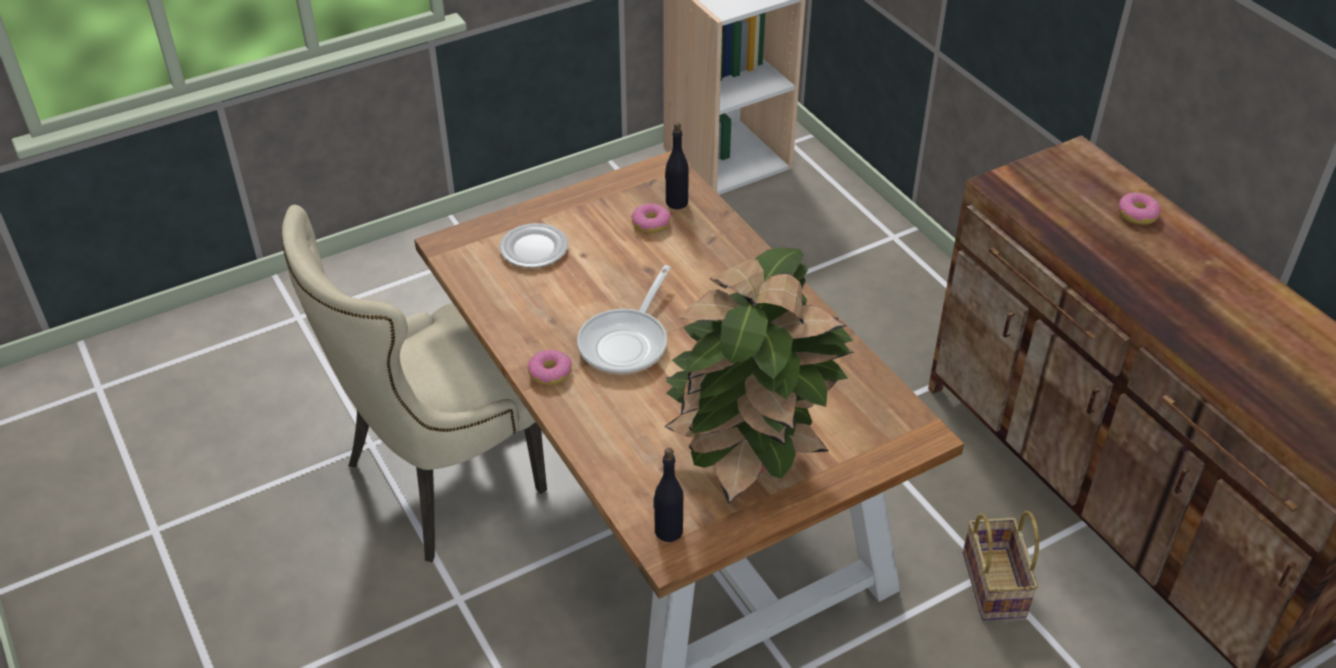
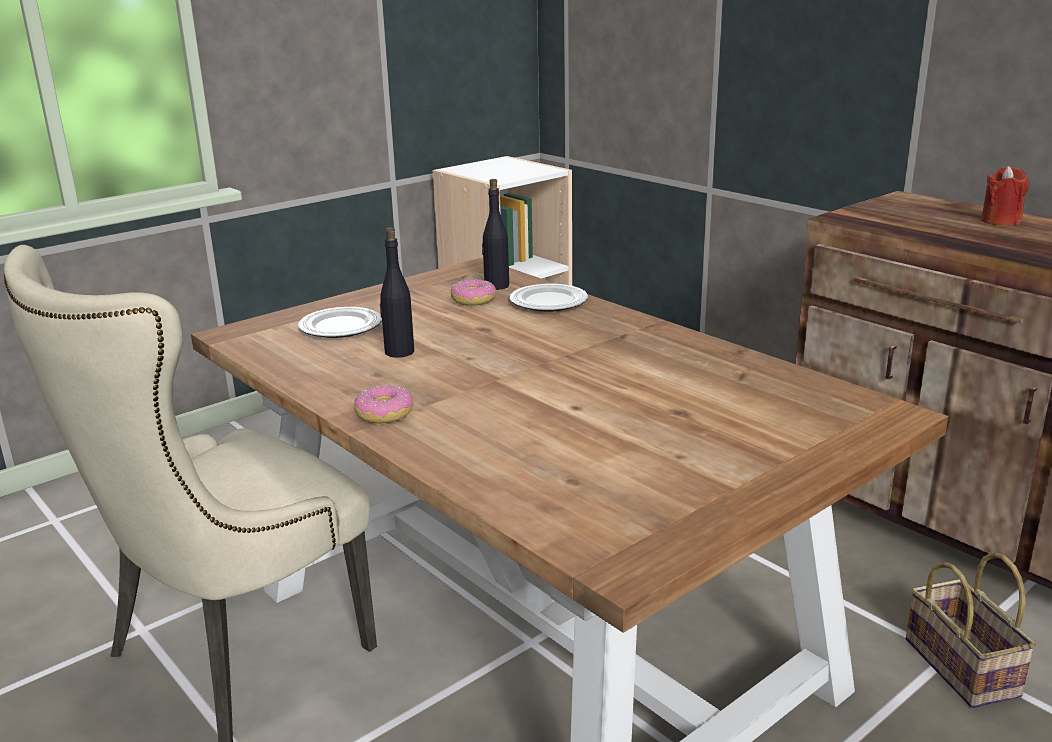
camera: 10 degrees left, 20 degrees down
frying pan [577,265,671,375] -> none
black bottle [654,448,683,542] -> black bottle moved to [380,227,414,358]
potted plant [664,248,854,504] -> none
donut [1118,193,1161,225] -> red candle [981,166,1029,225]
none -> plate [510,284,588,312]

